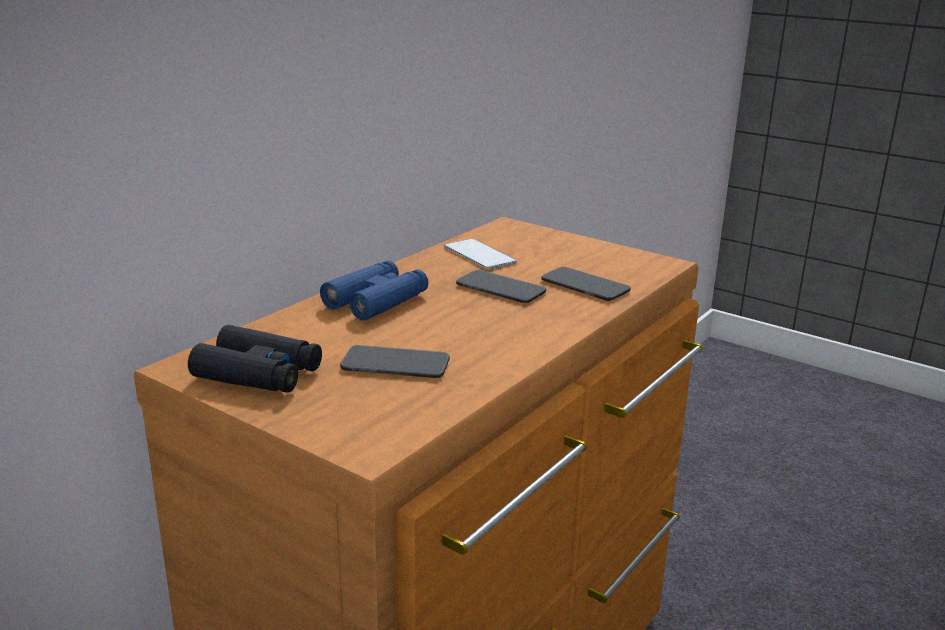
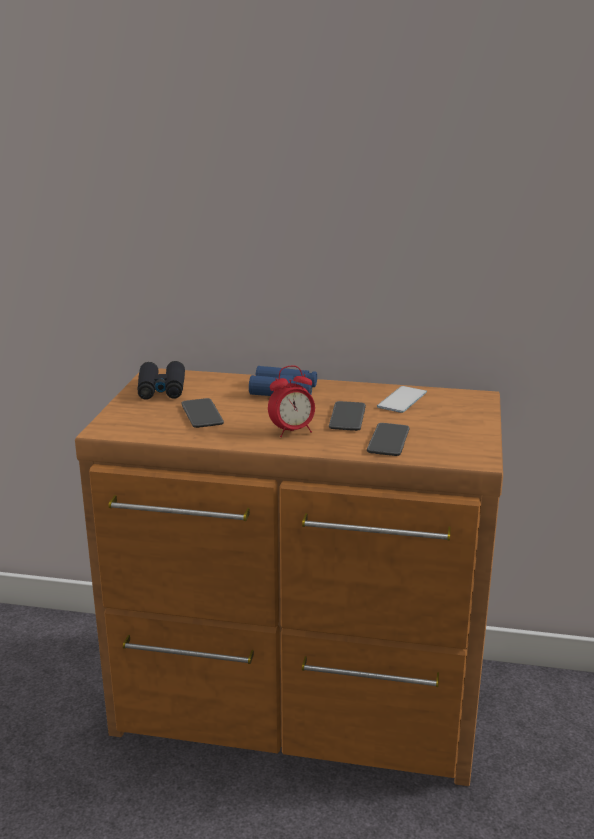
camera: 65 degrees right, 0 degrees up
none -> alarm clock [268,365,315,437]

